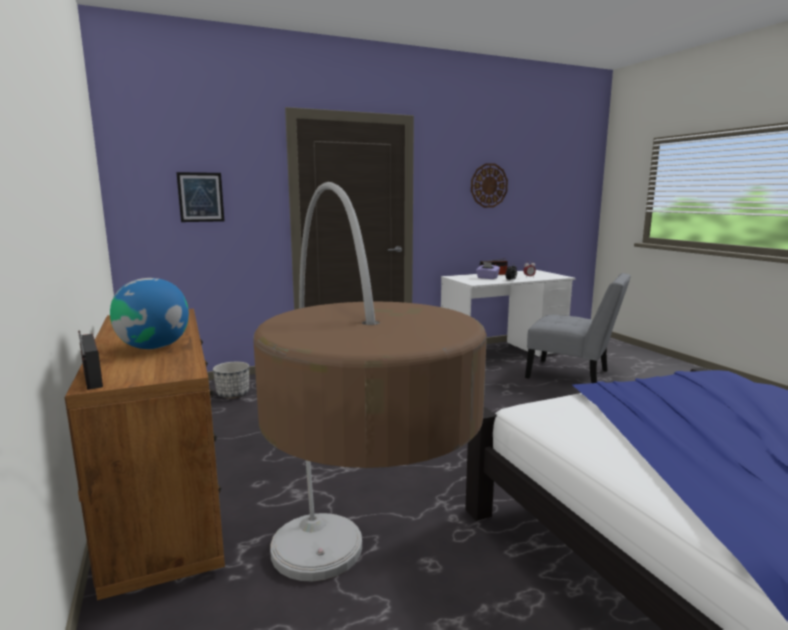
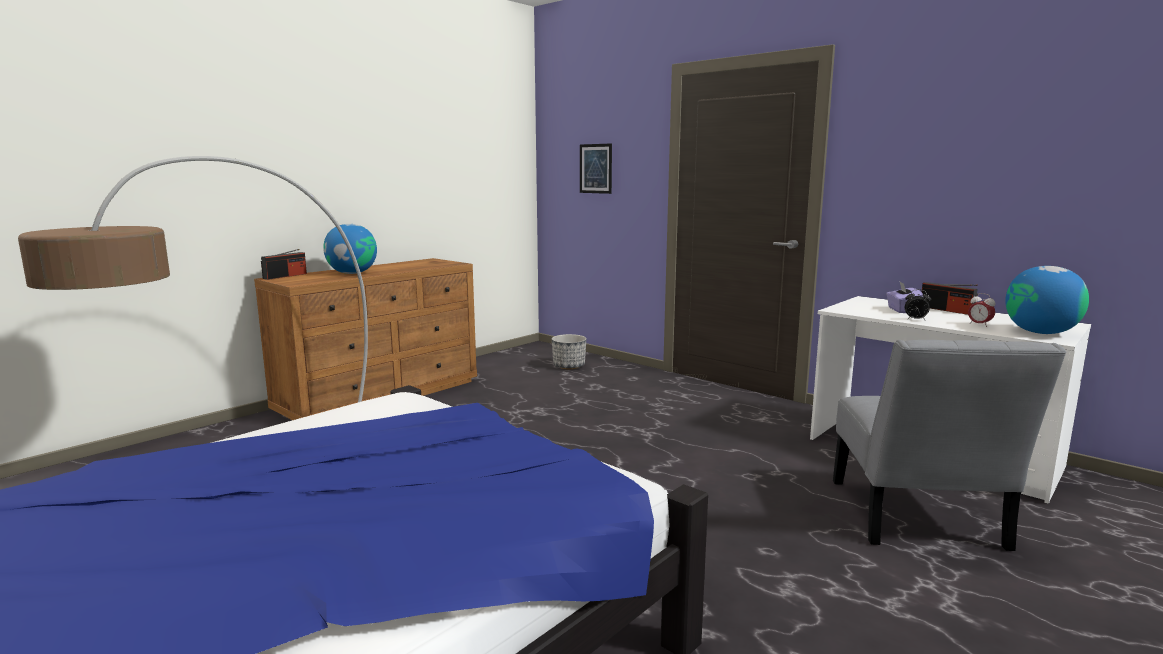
camera: 65 degrees right, 0 degrees up
wall clock [471,163,508,208] -> none
none -> globe [1005,266,1089,334]

